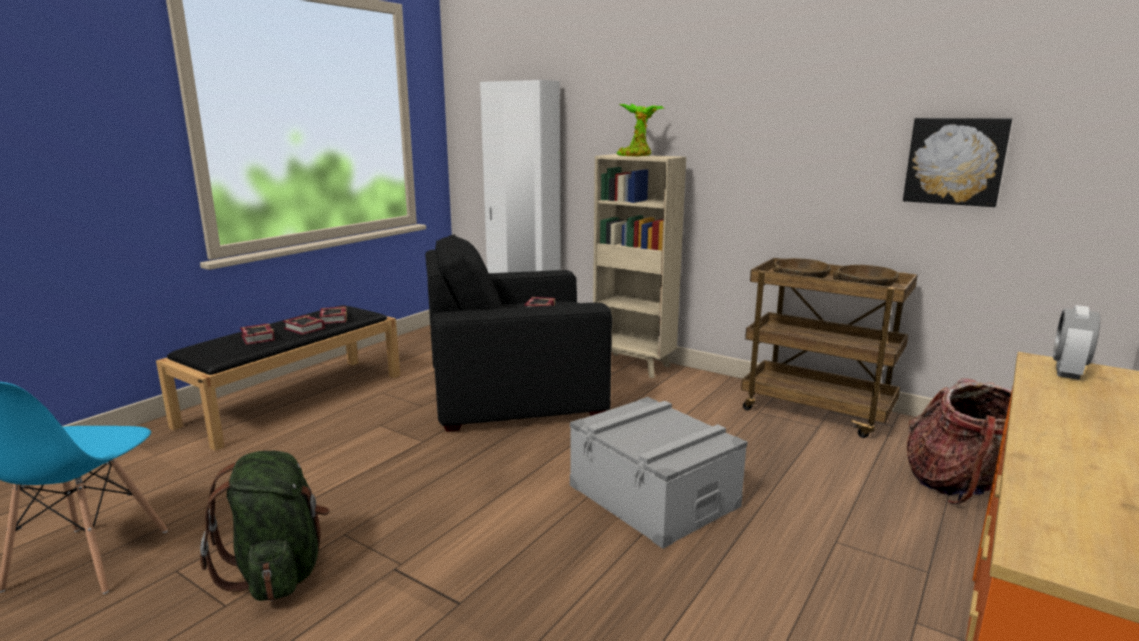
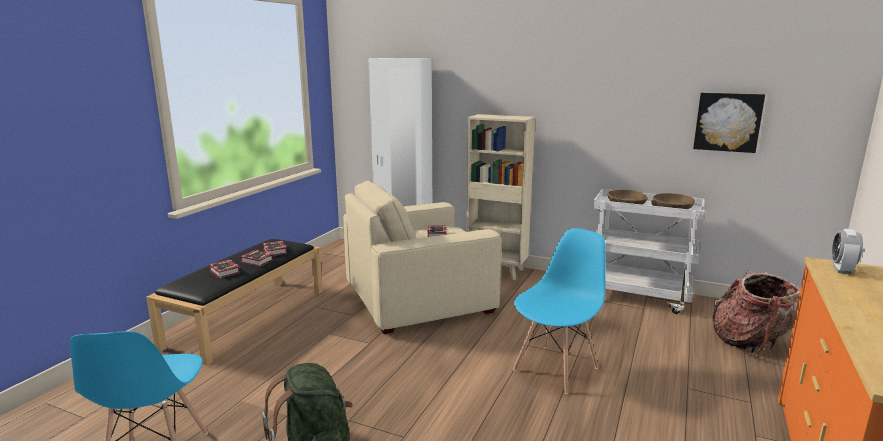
camera: 10 degrees left, 0 degrees up
black armchair [425,234,612,432] -> beige armchair [343,180,502,334]
grey storage box [570,397,748,549] -> blue chair [513,228,606,394]
potted plant [617,104,665,157] -> none
brown cart [741,258,918,438] -> white cart [593,189,705,314]

